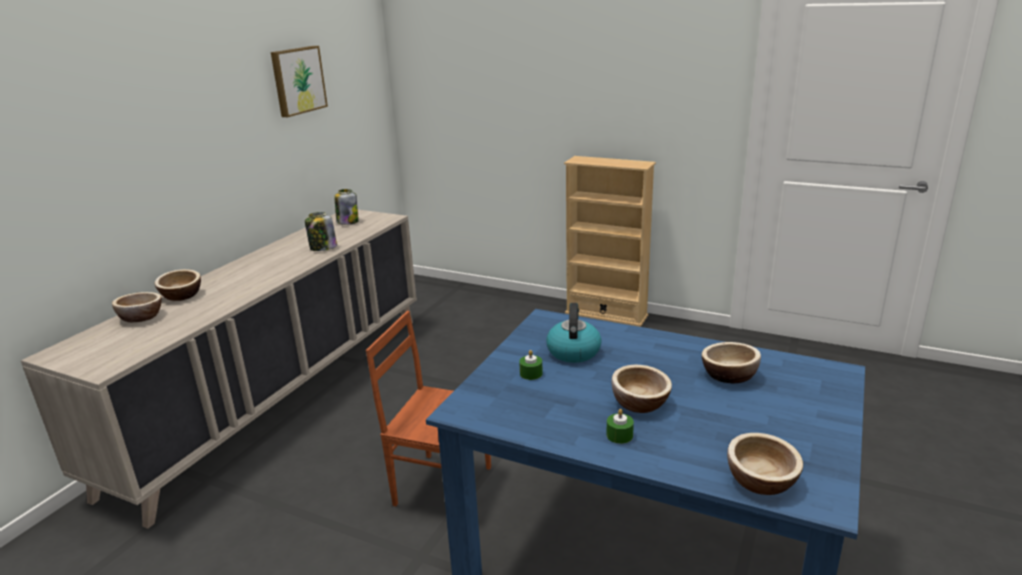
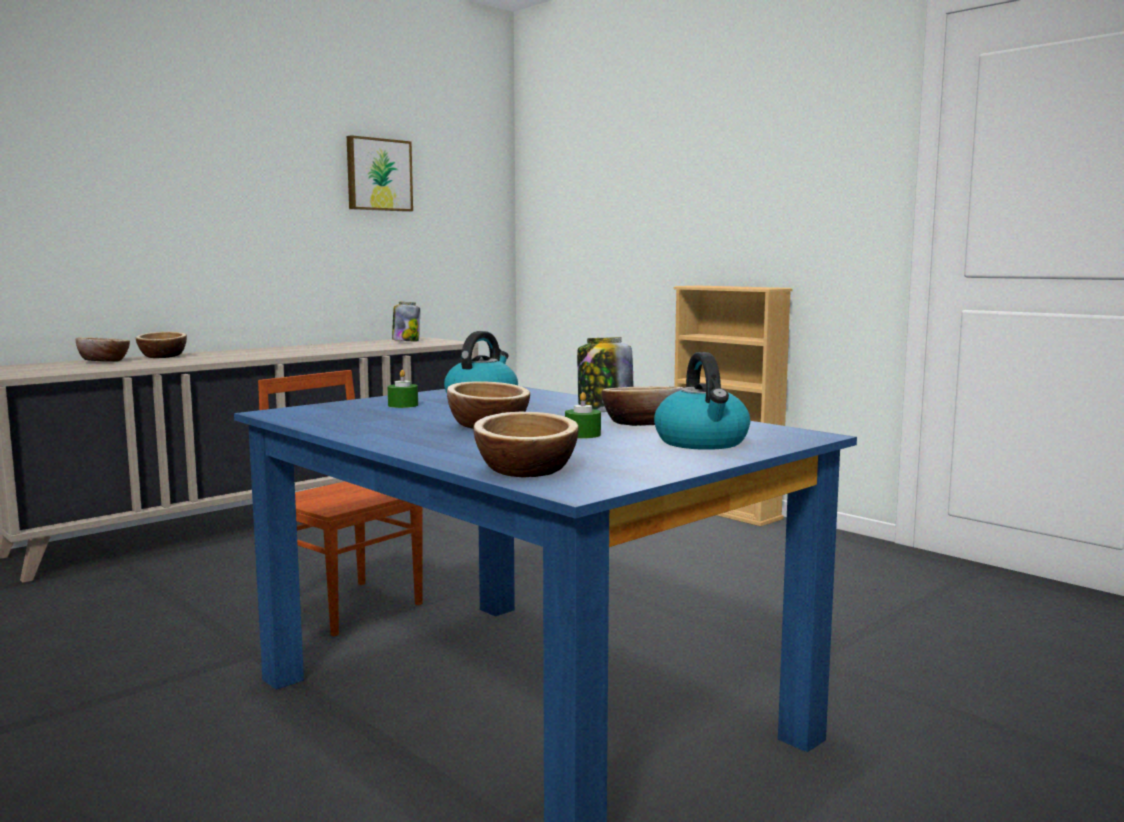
camera: 20 degrees right, 15 degrees down
jar [305,212,337,251] -> jar moved to [577,337,634,412]
green candle [606,409,634,444] -> green candle moved to [565,392,601,438]
none -> kettle [654,352,750,450]

